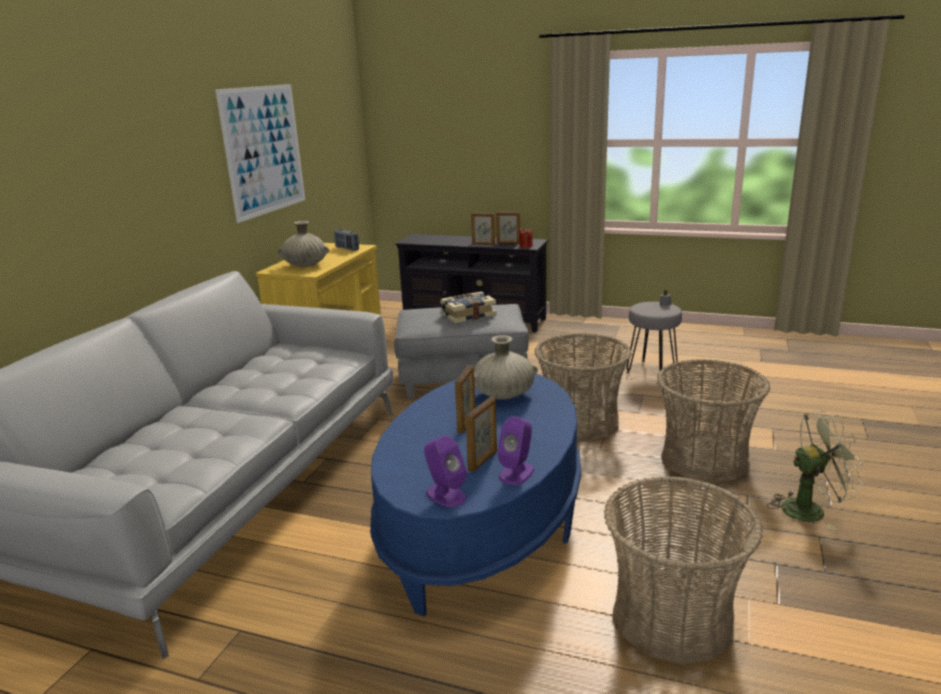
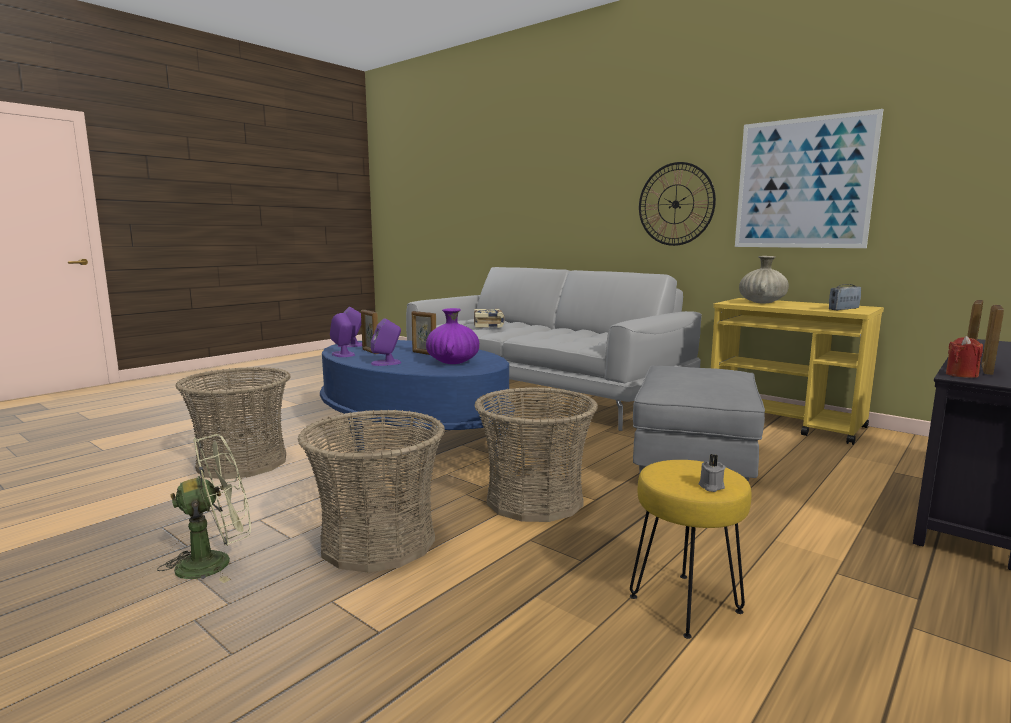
camera: 110 degrees right, 10 degrees down
book [440,292,496,323] -> book moved to [474,309,505,328]
beige vase [474,335,538,399] -> purple vase [426,308,479,364]
grey stool [626,302,682,373] -> yellow stool [630,460,751,639]
green fan [767,411,864,530] -> green fan turned 135 degrees counterclockwise [157,434,251,583]
none -> purple speaker [371,318,401,366]
none -> wall clock [639,162,716,246]

